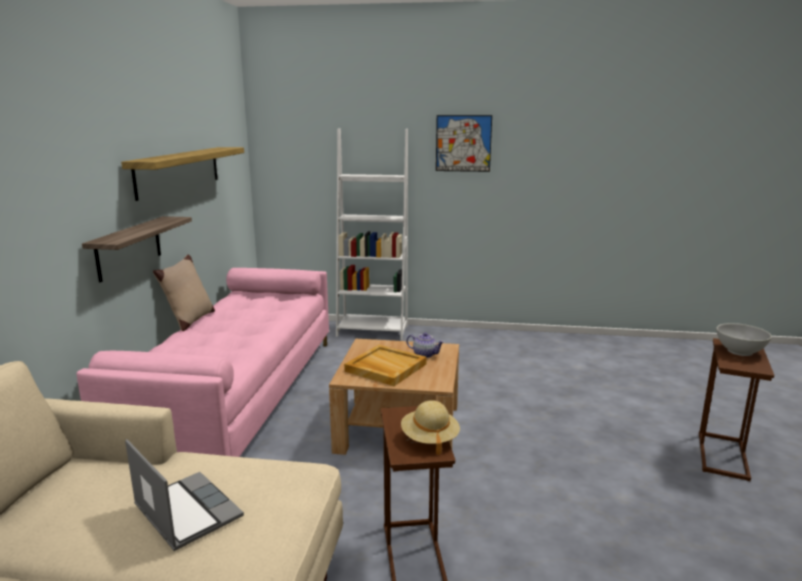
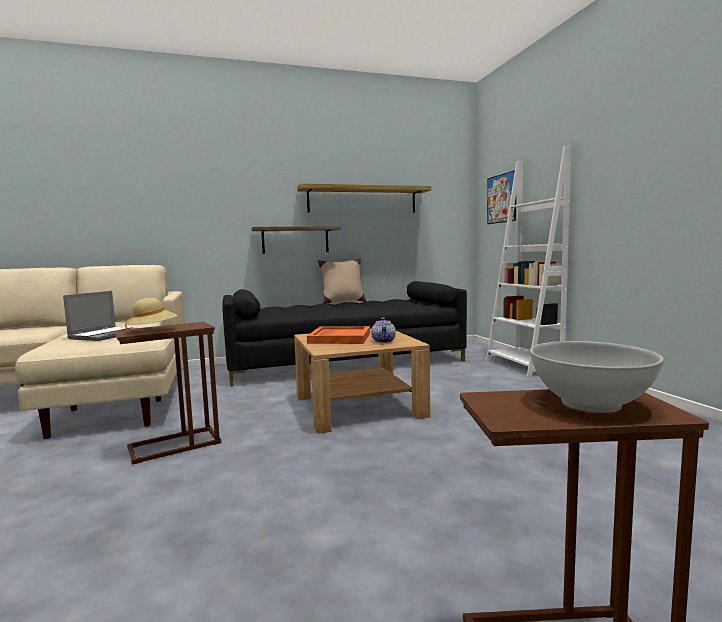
camera: 65 degrees right, 10 degrees down
pink sofa [77,268,329,457] -> black sofa [222,281,467,387]
beige tray [344,345,427,386] -> orange tray [307,326,370,344]
picture [436,115,492,172] -> picture moved to [487,170,516,224]

